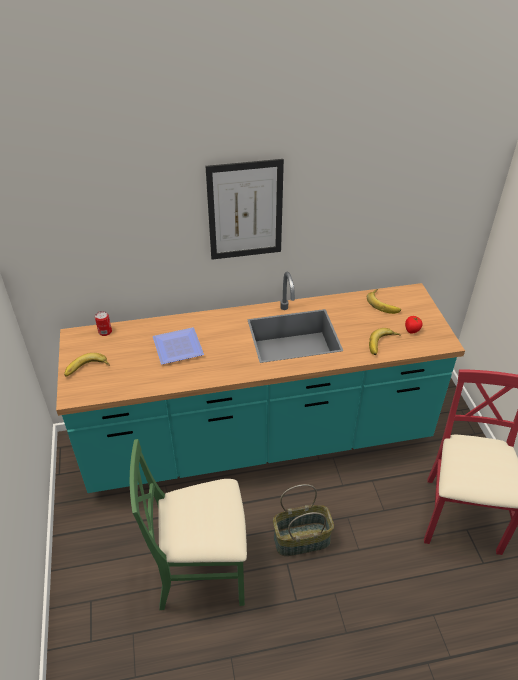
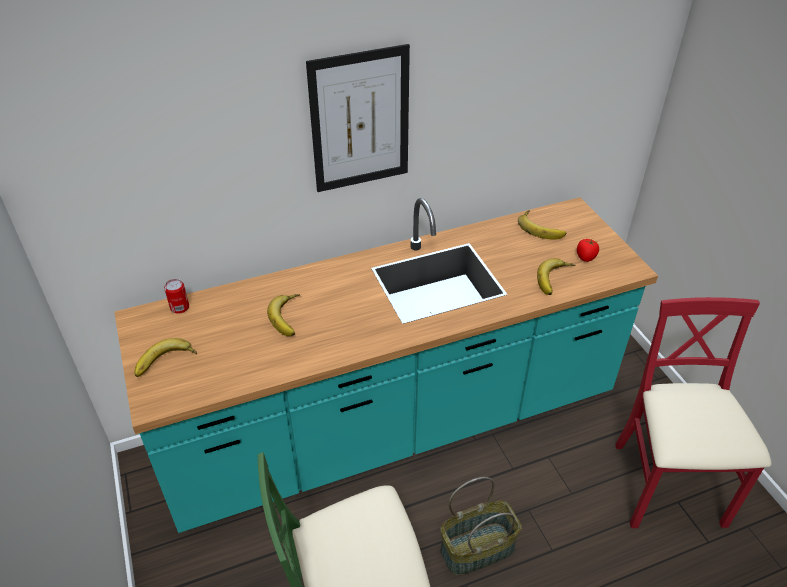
camera: 10 degrees left, 0 degrees up
plate [153,327,204,364] -> banana [267,294,300,336]

